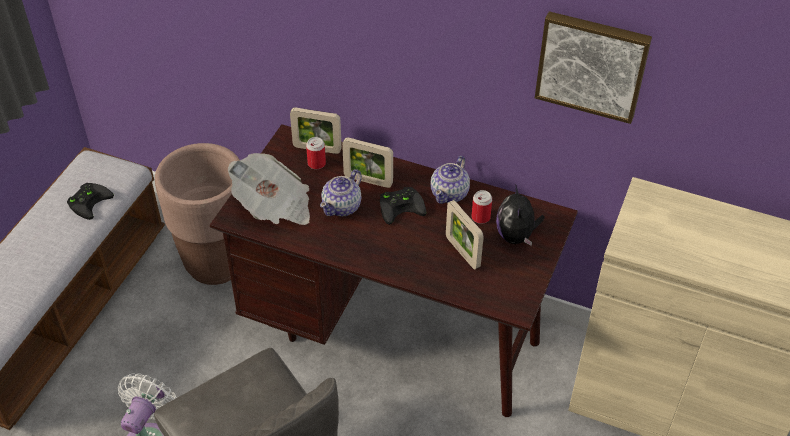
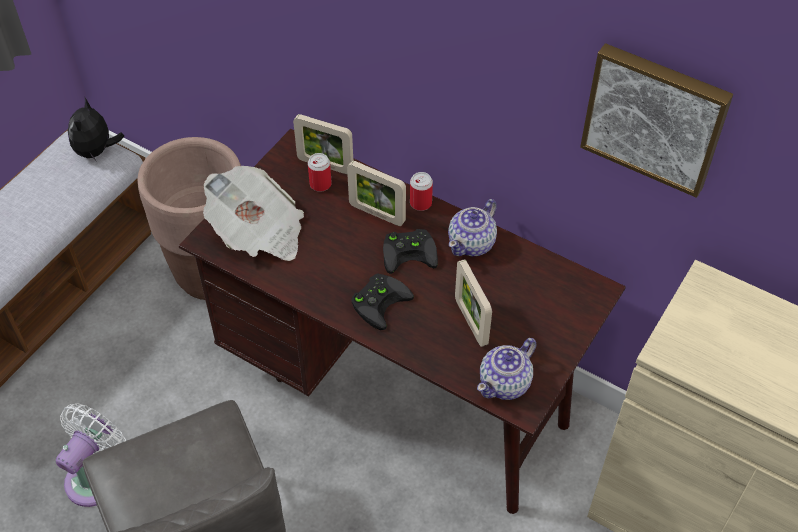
camera: 10 degrees right, 5 degrees up
black game controller [67,183,114,220] -> black game controller moved to [351,273,414,330]
teapot [320,169,362,217] -> teapot moved to [477,338,536,400]
can [471,190,492,224] -> can moved to [410,172,433,211]
plush toy [496,184,545,246] -> plush toy moved to [68,98,124,160]

